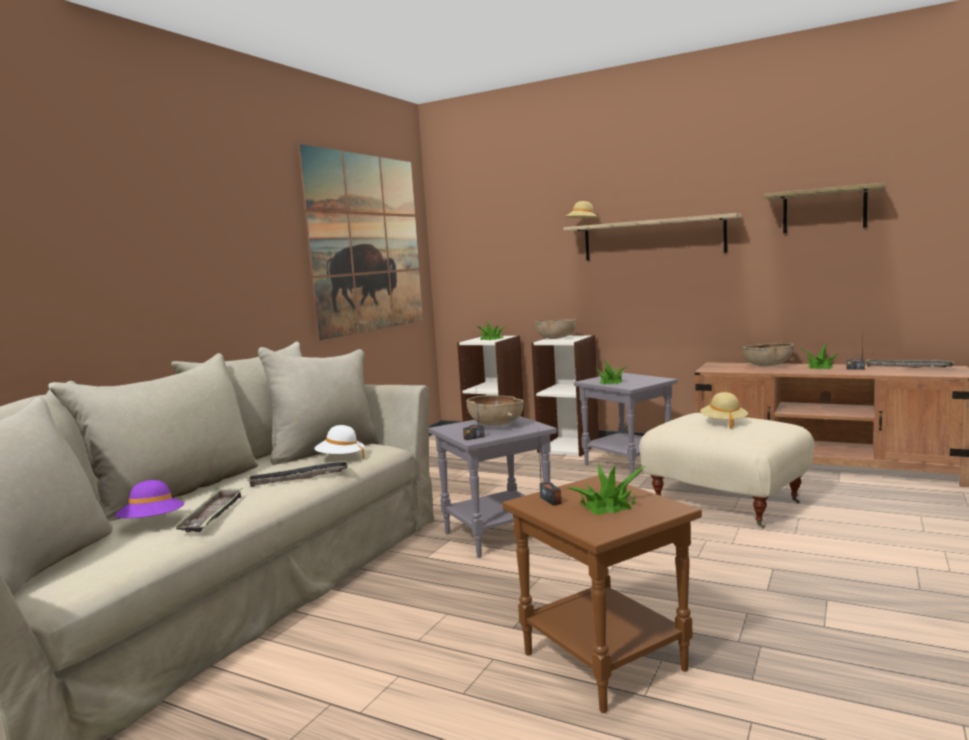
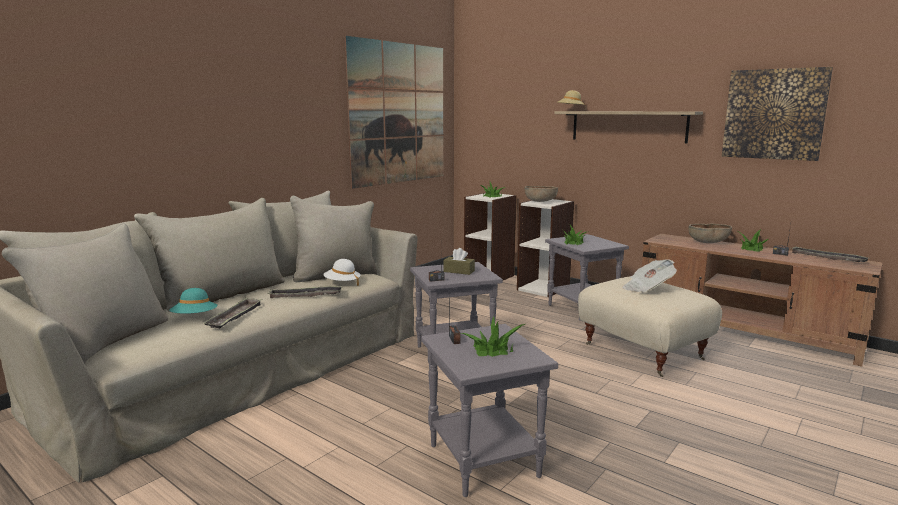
camera: 10 degrees right, 5 degrees up
purple hat [115,480,184,518] -> turquoise hat [169,288,217,314]
brown bowl [466,395,524,426] -> brown tissue box [443,248,475,275]
brown side table [502,475,702,713] -> grey side table [421,324,558,497]
beige hat [700,392,748,429] -> newspaper [622,259,677,293]
shelf [764,182,886,233] -> picture [722,67,833,161]

